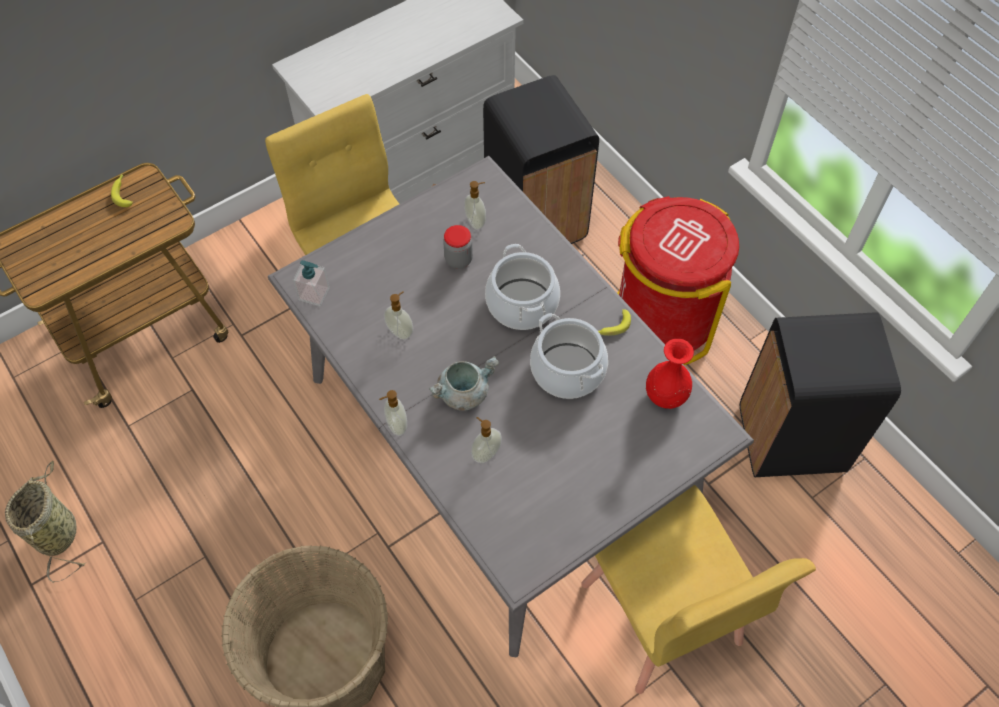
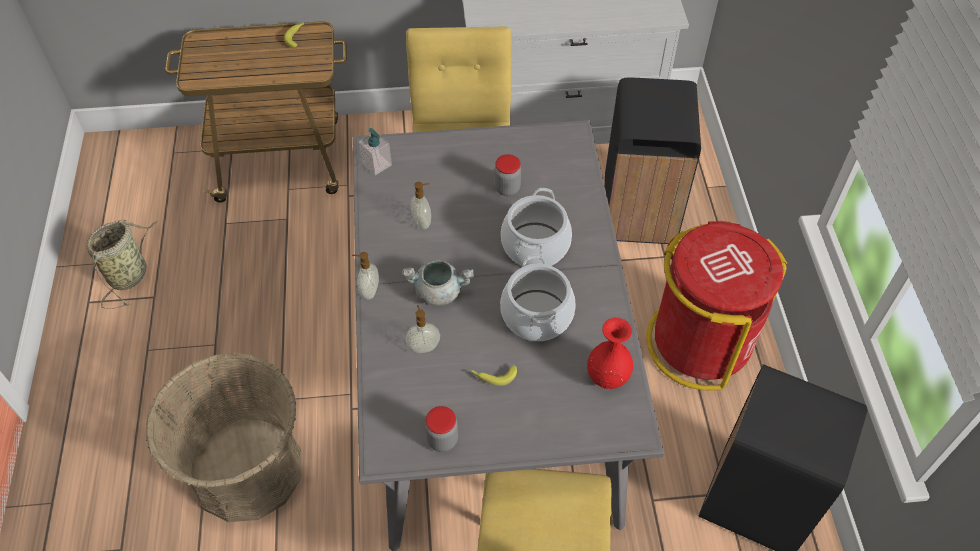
camera: 30 degrees right, 5 degrees down
soap dispenser [464,181,486,230] -> none
banana [598,309,631,336] -> banana moved to [470,365,517,386]
none -> jar [425,406,458,452]

